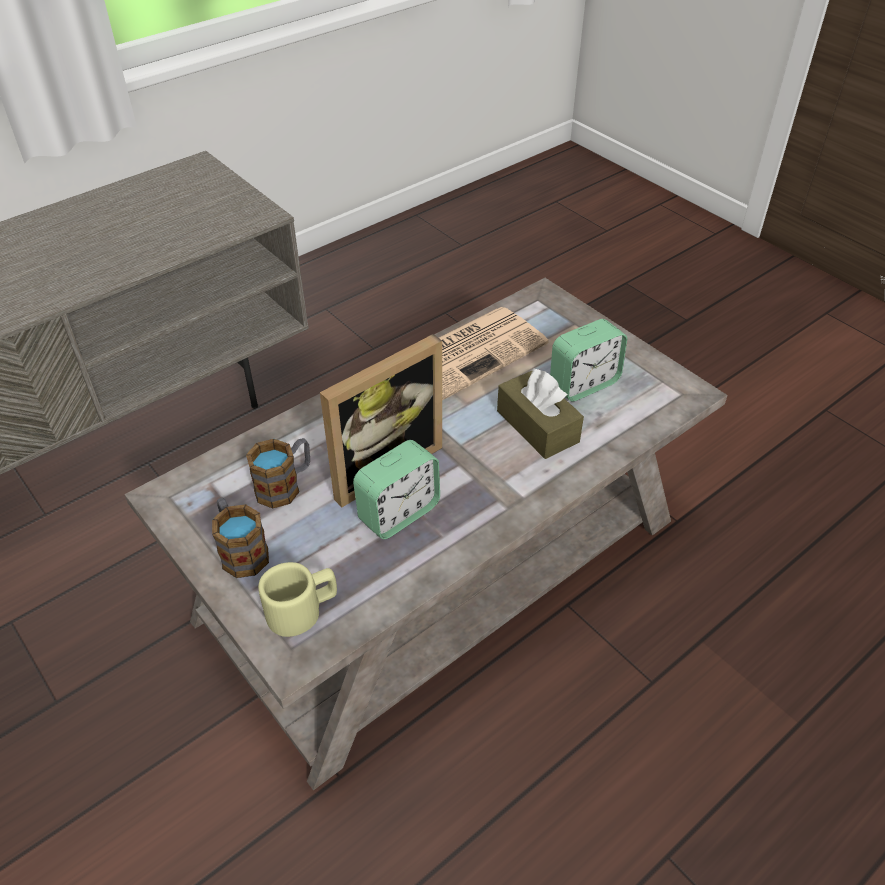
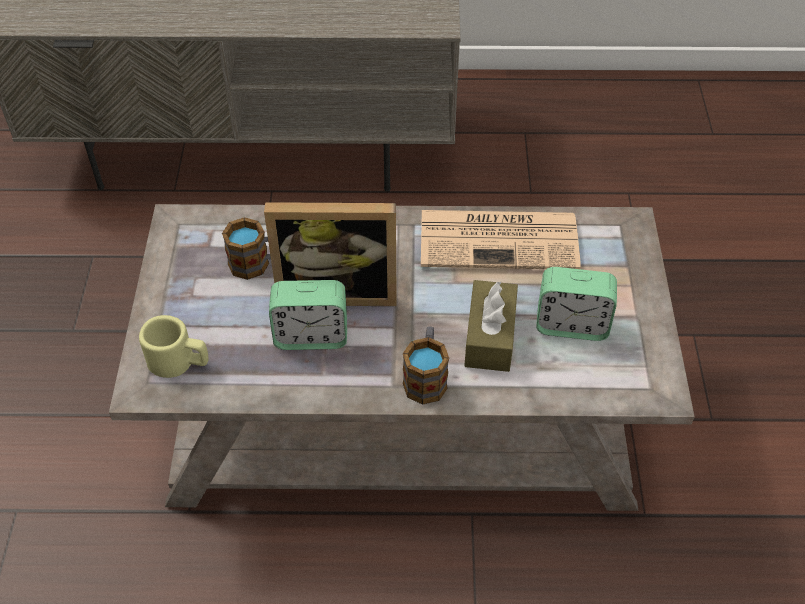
camera: 40 degrees right, 5 degrees up
mug [212,498,269,578] -> mug moved to [403,326,449,405]

